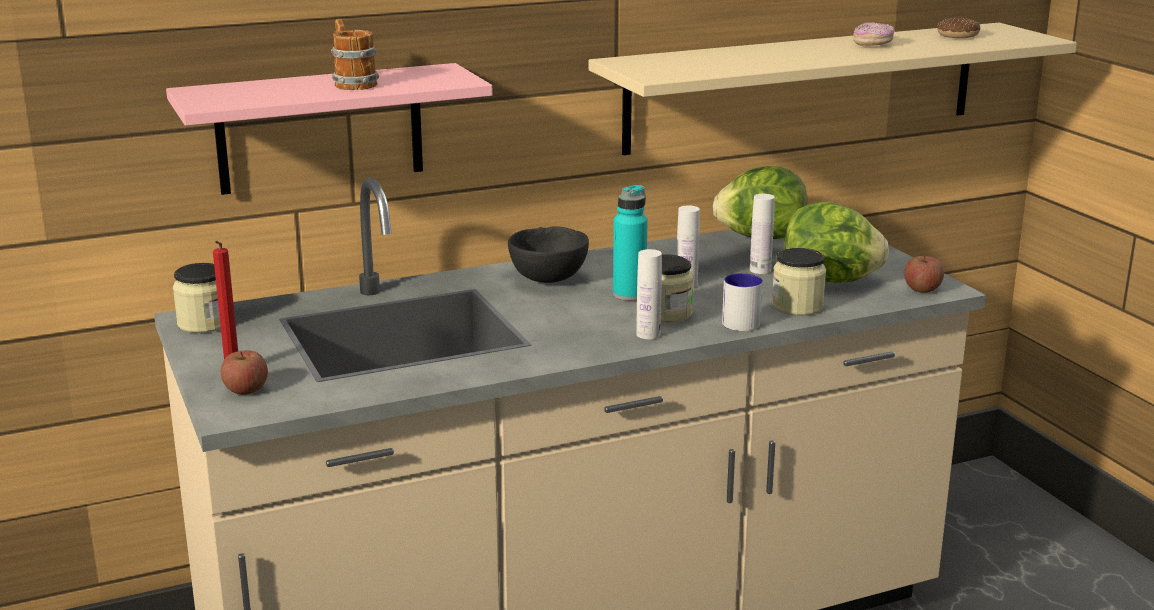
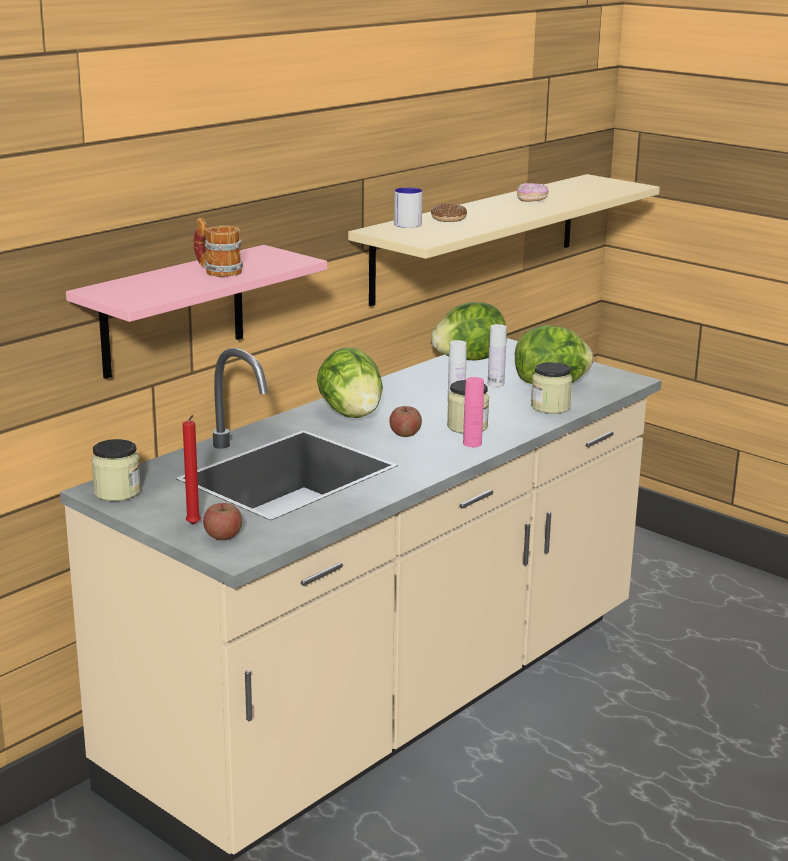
camera: 25 degrees left, 0 degrees up
black bowl [508,227,589,283] -> lettuce [317,347,383,418]
turquoise bottle [613,185,648,301] -> none
white bottle [636,249,662,339] -> pink bottle [463,377,484,447]
mug [722,273,763,331] -> mug moved to [394,188,423,228]
apple [904,256,944,293] -> apple moved to [390,406,422,437]
donut [937,17,980,38] -> donut moved to [431,203,467,222]

